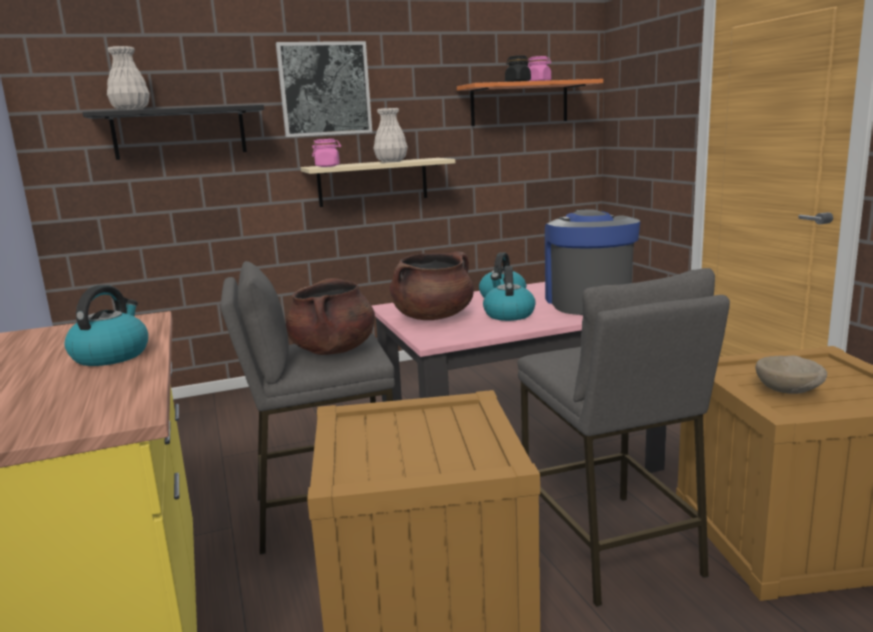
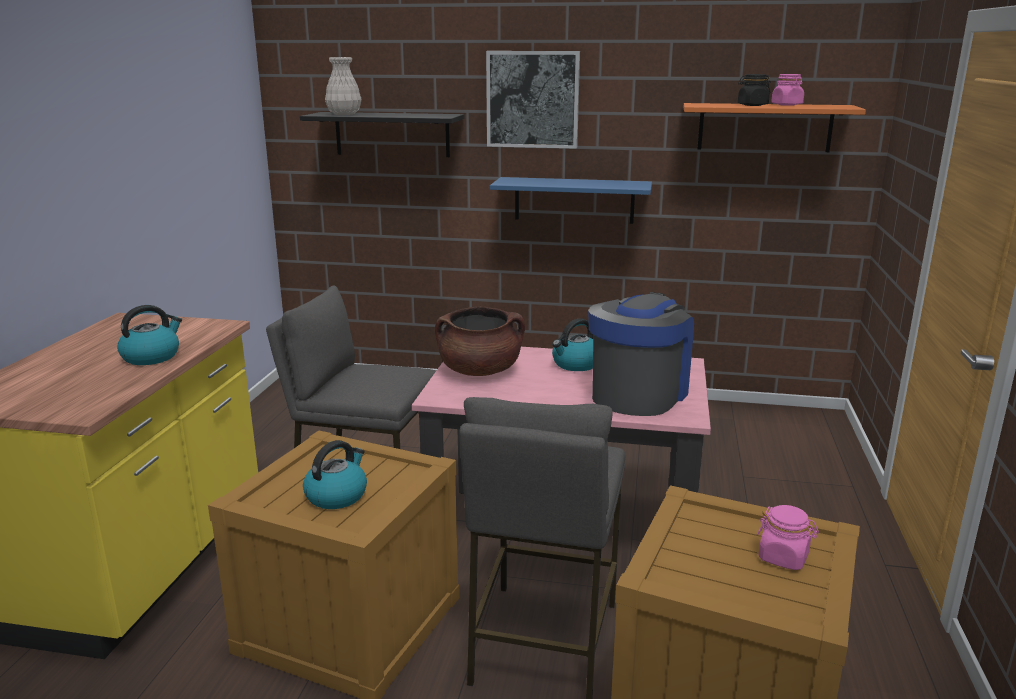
camera: 30 degrees right, 5 degrees up
brown cooking pot [286,278,375,355] -> none
beige shelf [301,158,455,207] -> blue shelf [490,177,652,224]
pink jar [312,139,341,167] -> pink jar moved to [757,505,819,570]
white vase [373,108,408,163] -> none
kettle [483,266,536,321] -> kettle moved to [303,440,367,509]
beige bowl [756,355,827,394] -> none

